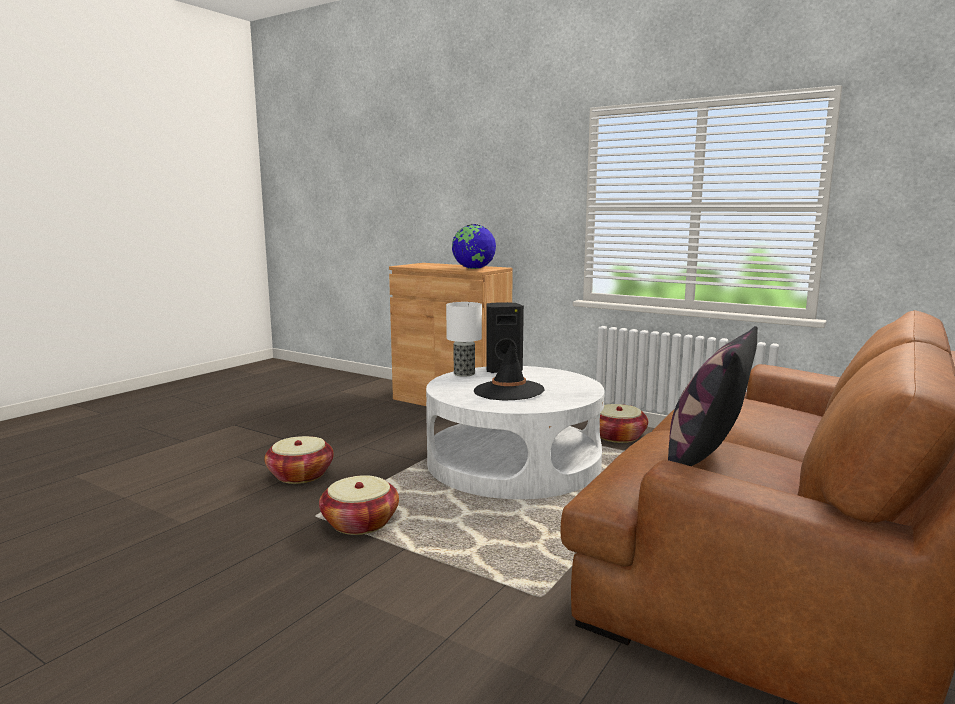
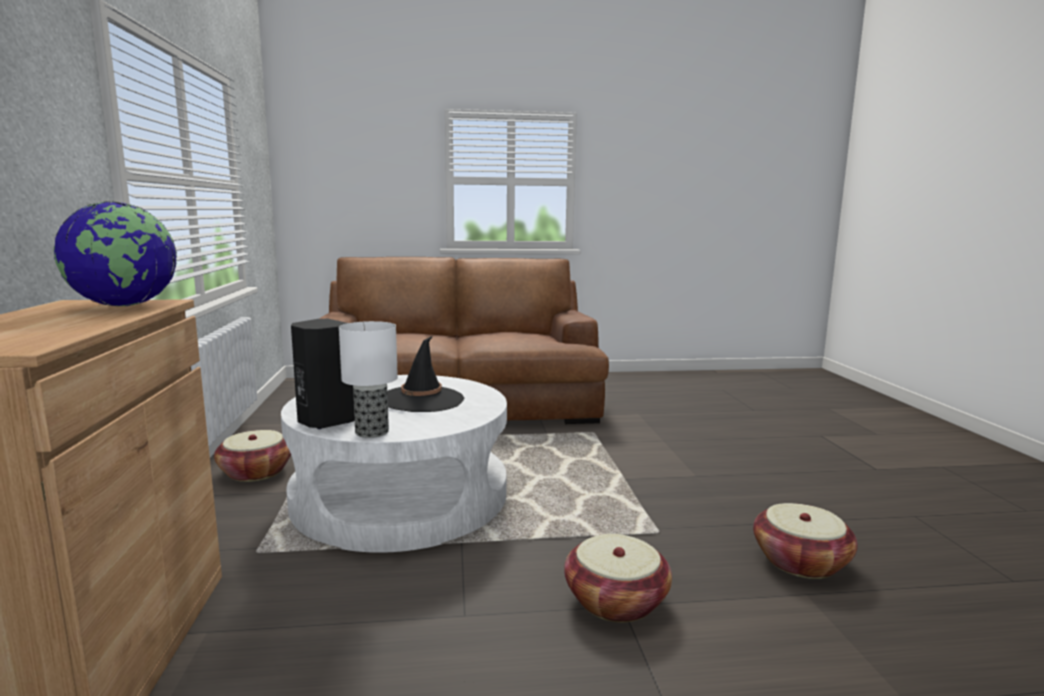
camera: 130 degrees left, 0 degrees up
basket [319,475,399,535] -> basket moved to [753,503,858,579]
pillow [668,326,758,466] -> none

